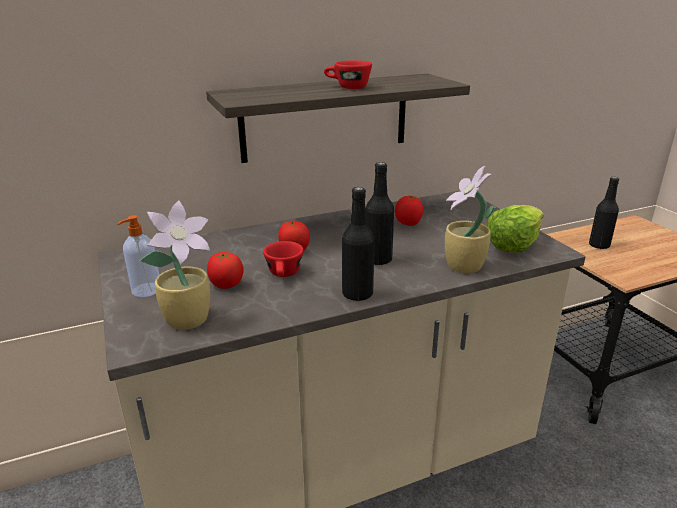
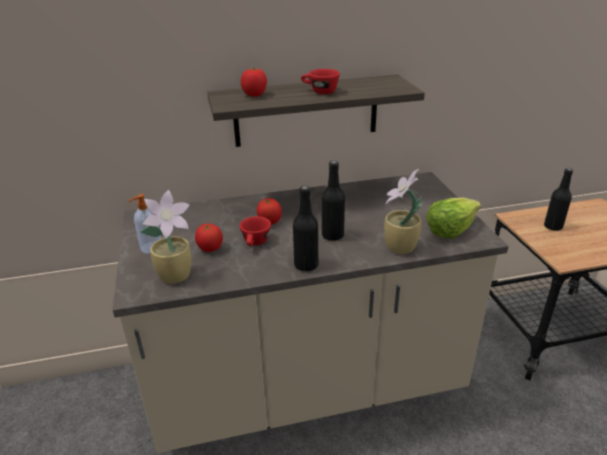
camera: 10 degrees right, 5 degrees up
tomato [395,196,423,226] -> tomato moved to [241,68,267,97]

